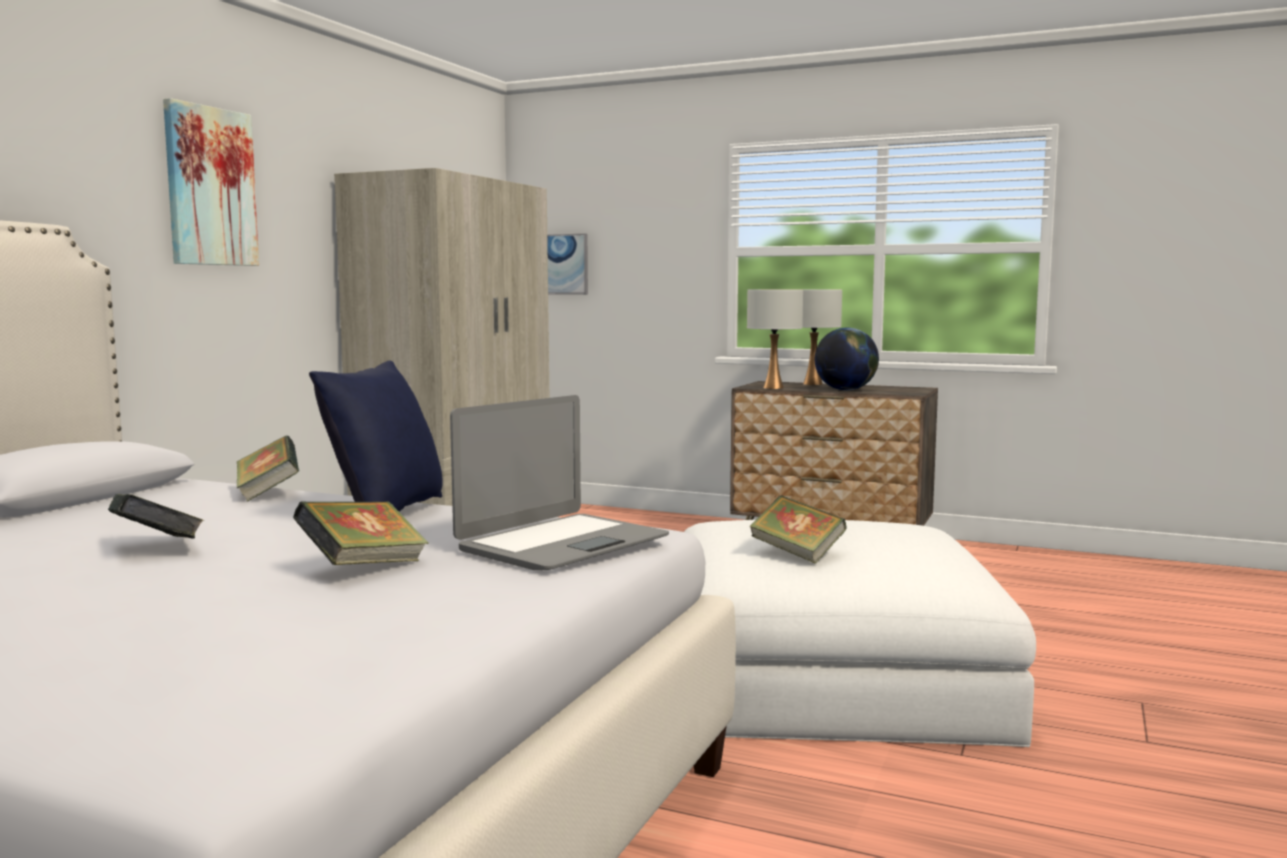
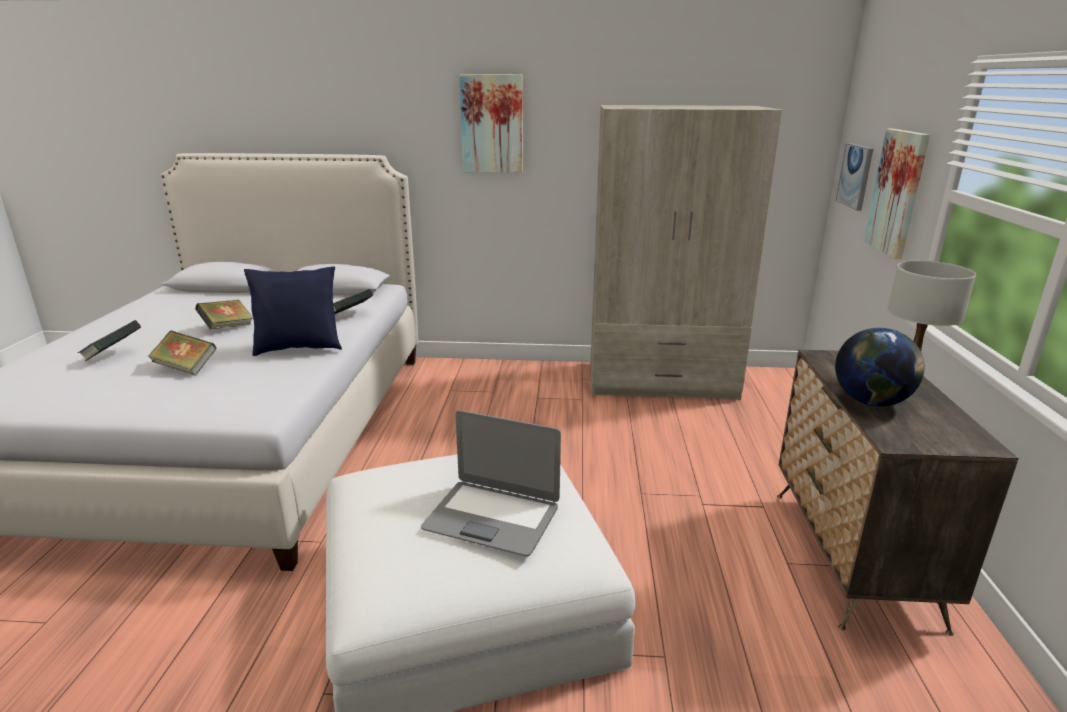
camera: 70 degrees right, 15 degrees up
laptop [450,395,669,570] -> laptop moved to [421,410,561,556]
white table lamp [747,290,803,389] -> none
book [749,495,847,564] -> book moved to [78,320,141,361]
none -> picture [864,129,930,259]

